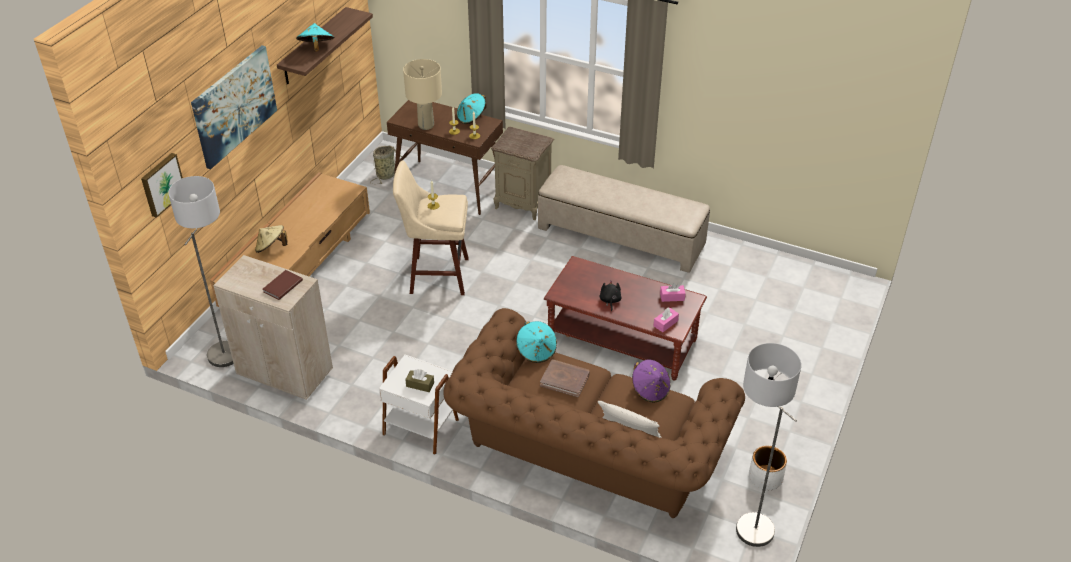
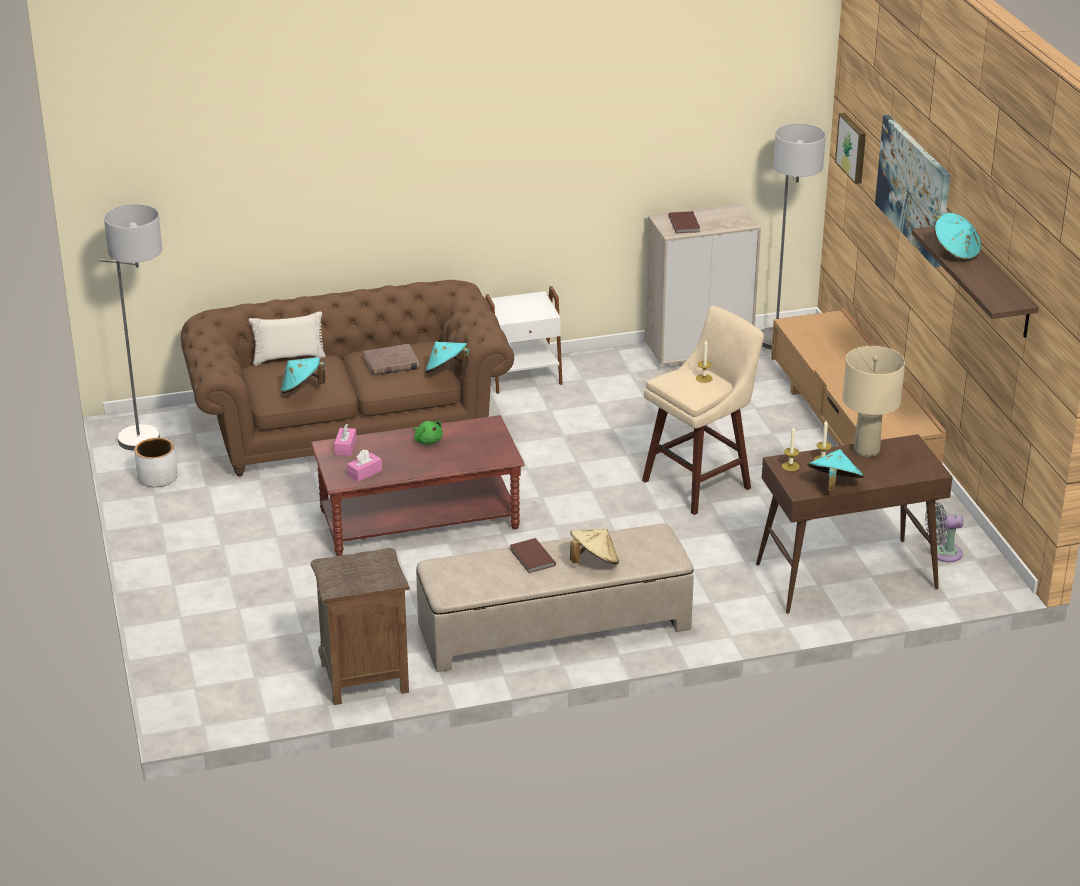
camera: 140 degrees right, 10 degrees down
beige hat [255,225,287,253] -> beige hat moved to [570,529,619,565]
basket [370,146,406,184] -> grey fan [925,502,964,562]
brown tissue box [405,369,434,392] -> none
beige nightstand [491,126,554,220] -> beige nightstand moved to [311,548,410,705]
black plush toy [600,281,621,311] -> green plush toy [413,421,443,445]
purple hat [632,359,670,403] -> turquoise hat [281,357,325,394]
none -> brown book [510,538,556,573]

